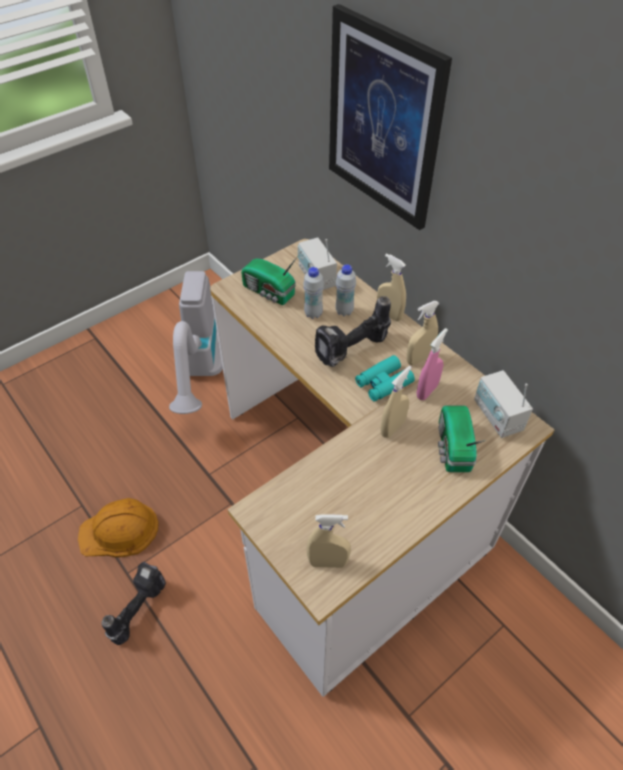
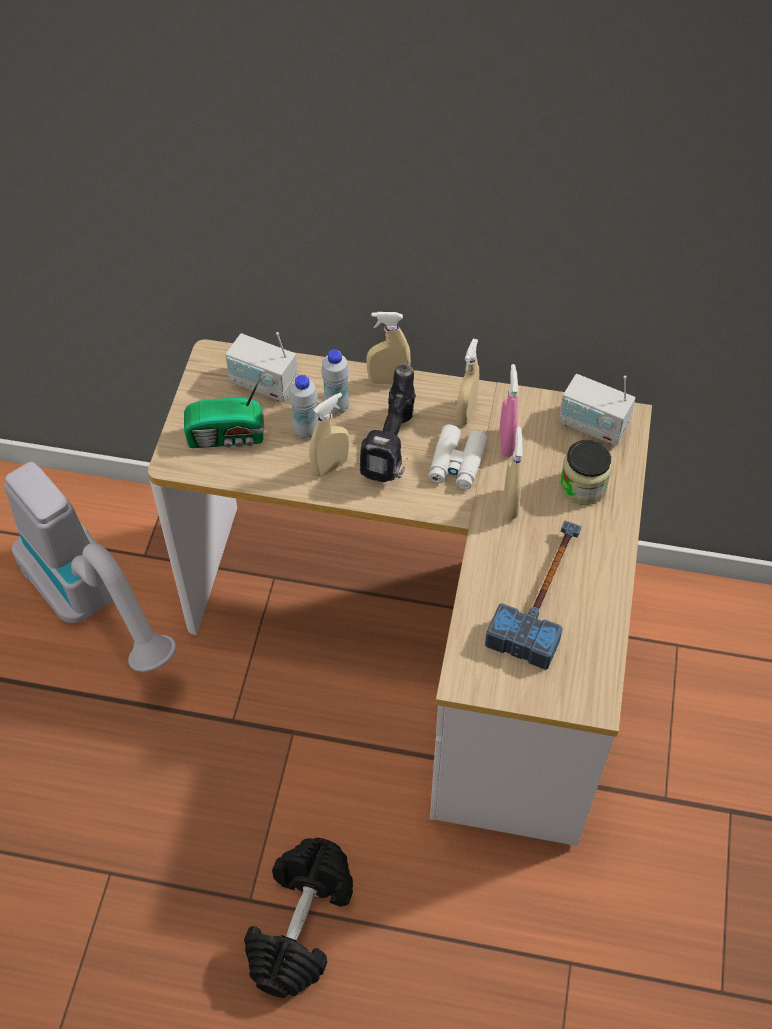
camera: 40 degrees left, 5 degrees up
orange hard hat [78,498,159,557] -> none
power drill [101,562,166,645] -> black dumbbell [244,838,353,998]
beige spray bottle [307,514,351,568] -> beige spray bottle moved to [309,392,349,477]
picture [329,4,452,230] -> none
turquoise binoculars [355,355,415,401] -> white binoculars [428,425,488,489]
radio [438,406,486,472] -> jar [560,440,612,505]
none -> hammer [485,521,581,670]

